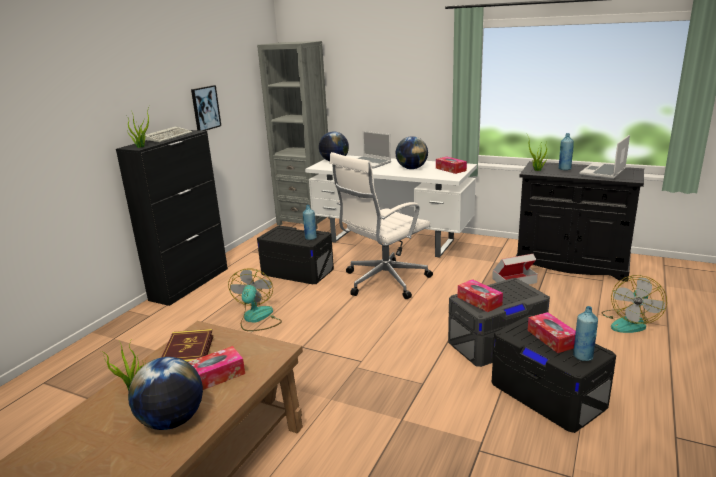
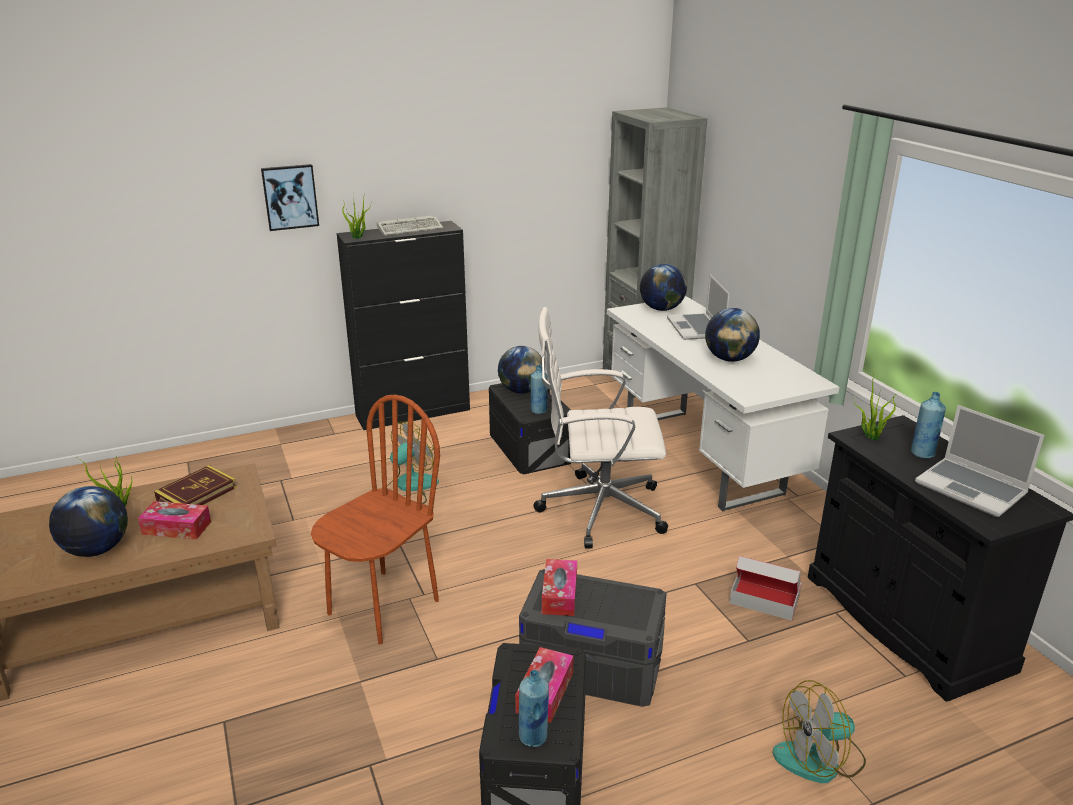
camera: 40 degrees right, 5 degrees up
picture [191,85,221,131] -> picture moved to [261,164,319,231]
tissue box [436,157,467,174] -> none
laptop [579,135,630,179] -> laptop turned 120 degrees counterclockwise [915,405,1045,517]
none -> brown chair [311,395,440,644]
none -> globe [498,346,542,393]

